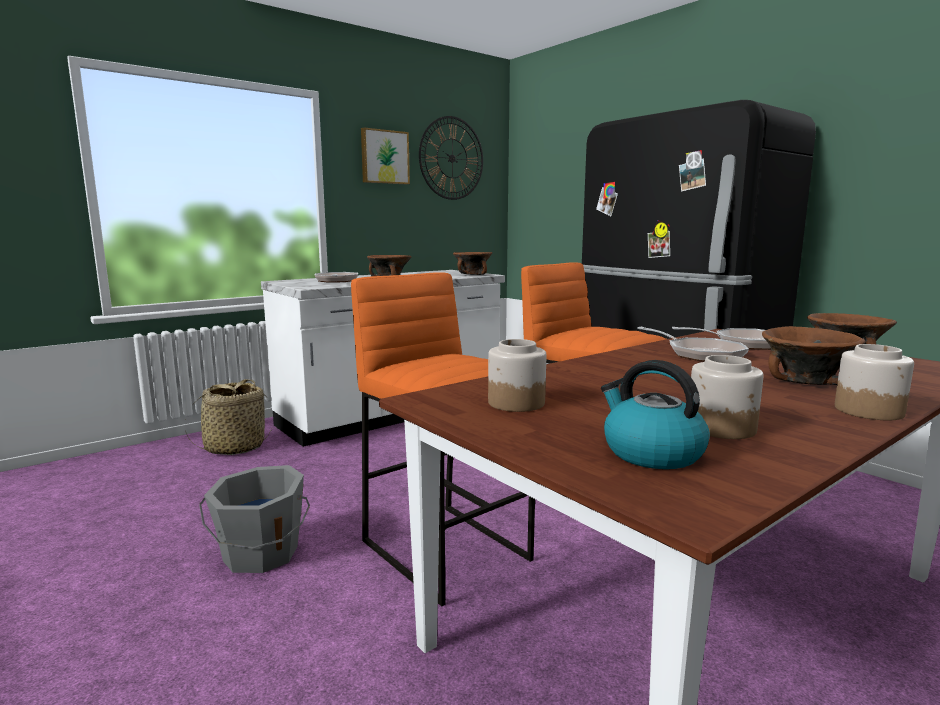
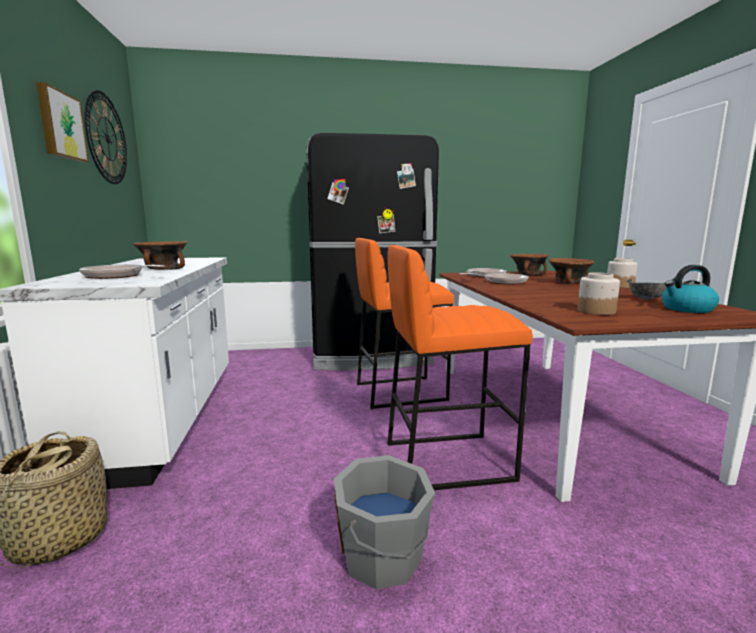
camera: 60 degrees left, 0 degrees up
brown bowl [453,252,492,275] -> none
jar [691,355,763,439] -> grey bowl [626,279,667,300]

